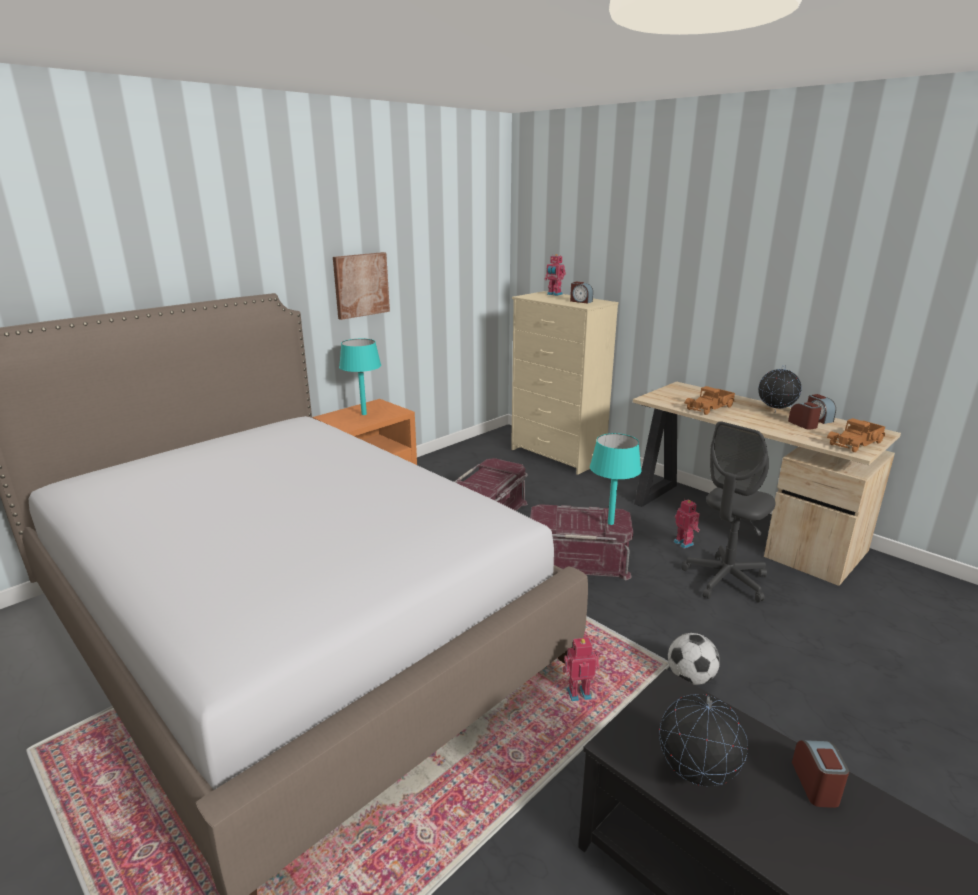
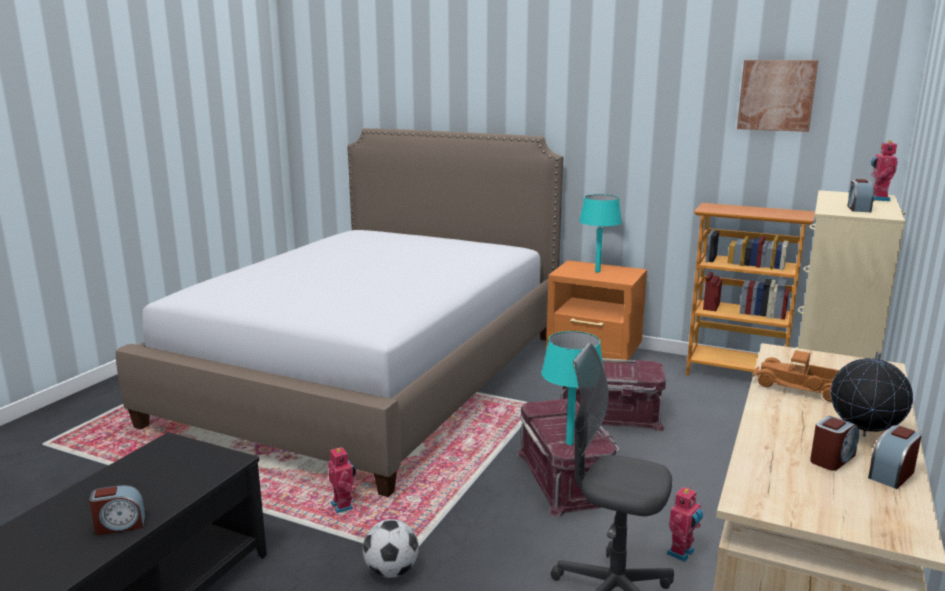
camera: 70 degrees right, 5 degrees down
picture [333,252,390,320] -> picture moved to [737,60,818,132]
globe [659,694,748,786] -> none
toy truck [827,418,886,452] -> none
none -> bookcase [686,203,815,376]

